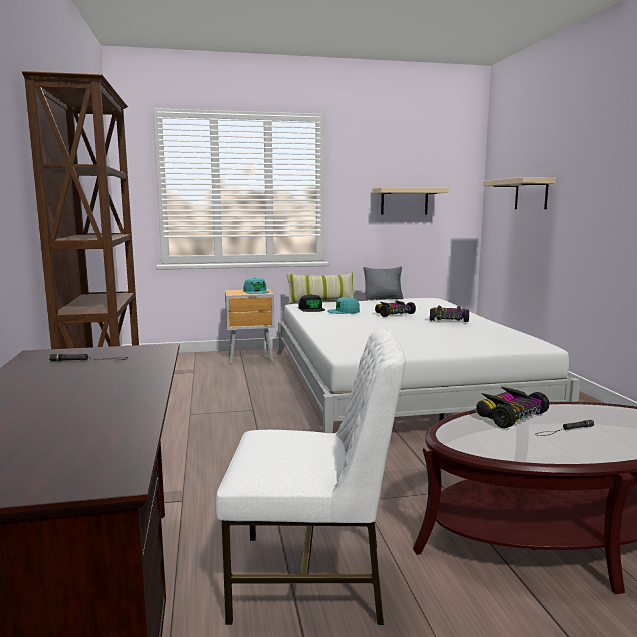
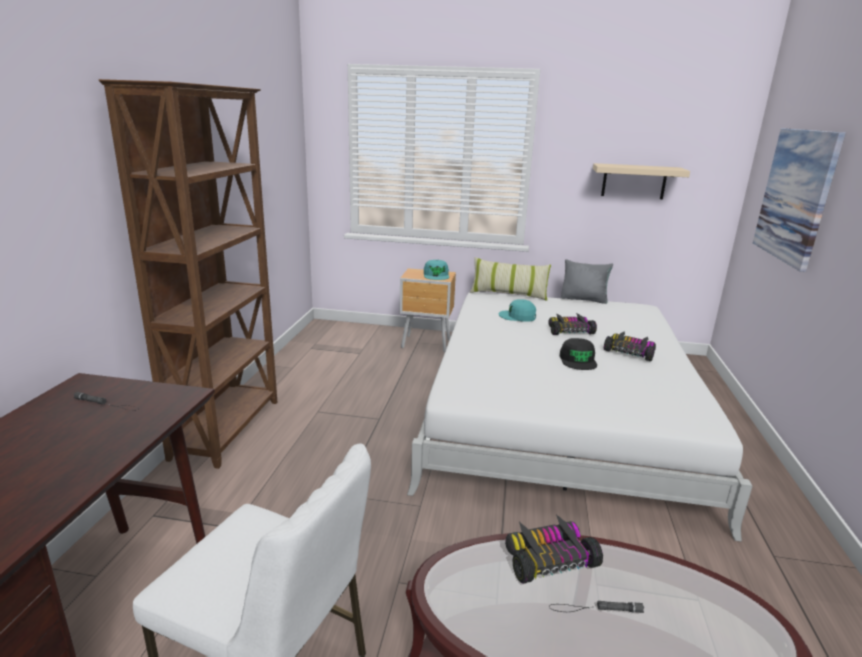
camera: 20 degrees right, 10 degrees up
black cap [299,294,325,312] -> black cap moved to [560,338,597,370]
beige shelf [483,177,556,209] -> picture [753,128,846,272]

